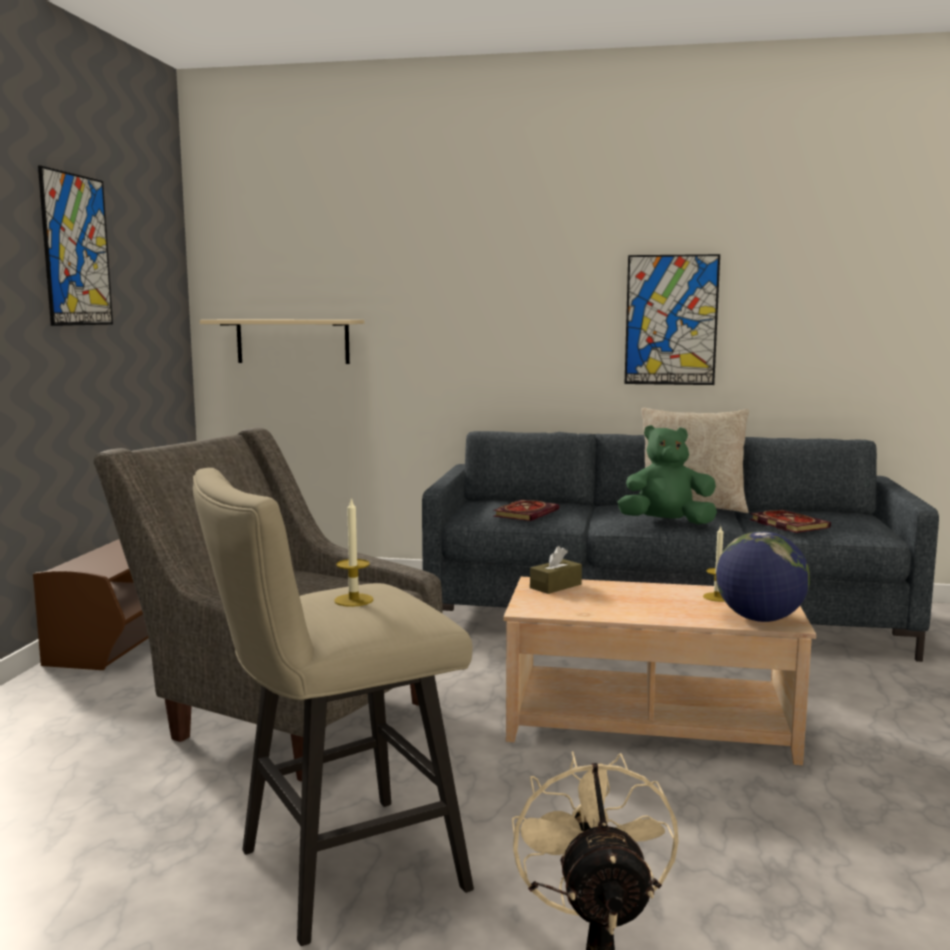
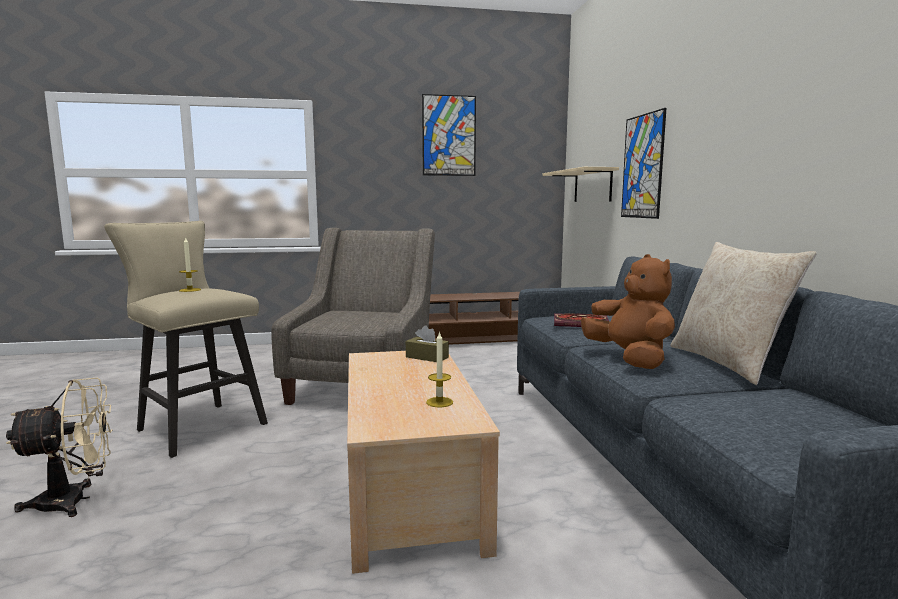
camera: 70 degrees right, 0 degrees up
green plush toy [617,425,717,525] -> brown plush toy [581,254,675,369]
picture [624,254,720,385] -> picture moved to [621,108,666,219]
globe [716,531,810,622] -> none
book [750,510,831,533] -> none

